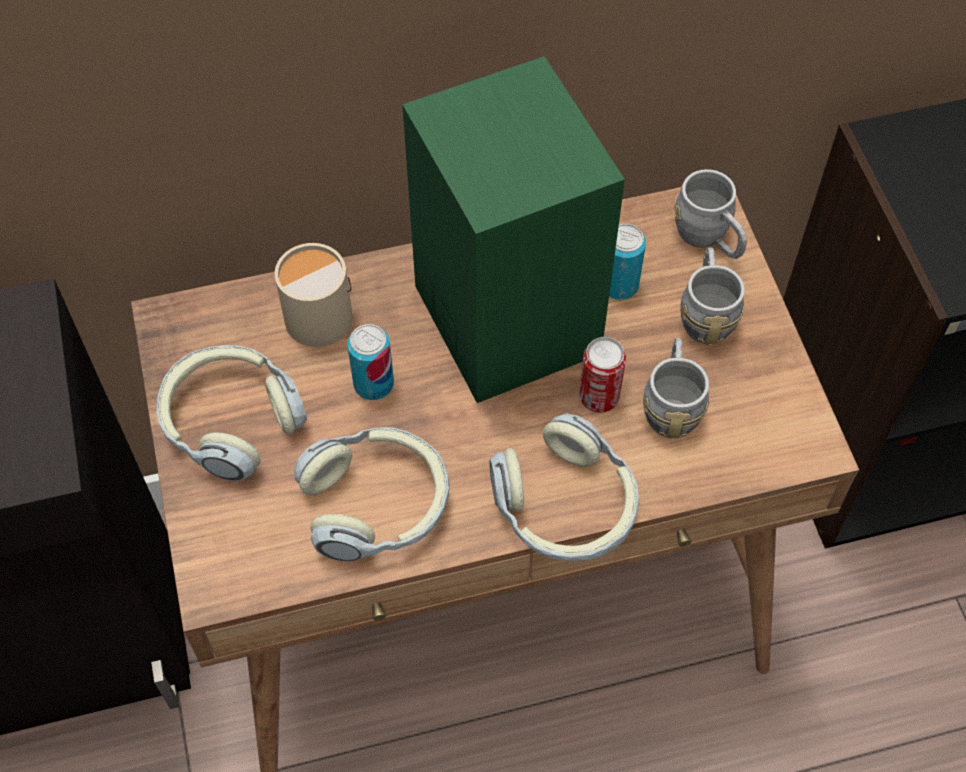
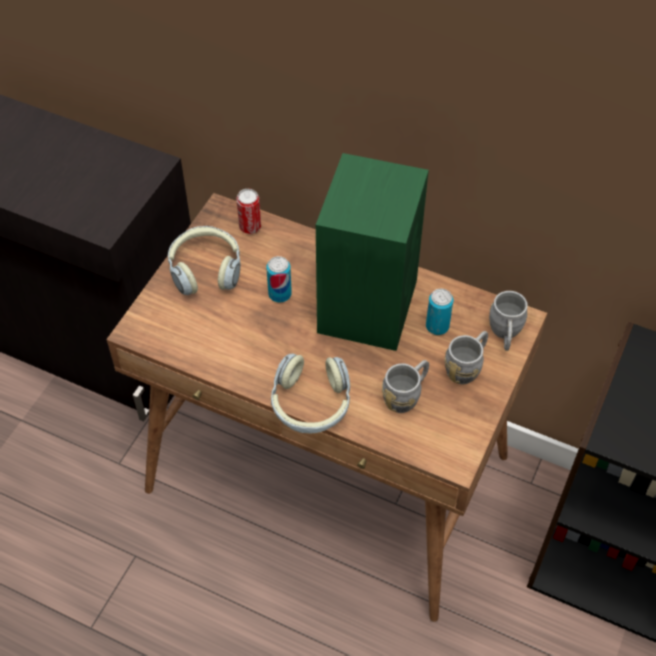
camera: 40 degrees right, 5 degrees down
beige mug [275,243,353,347] -> none
headphones [294,427,449,562] -> none
can [579,337,626,412] -> can moved to [236,189,261,234]

